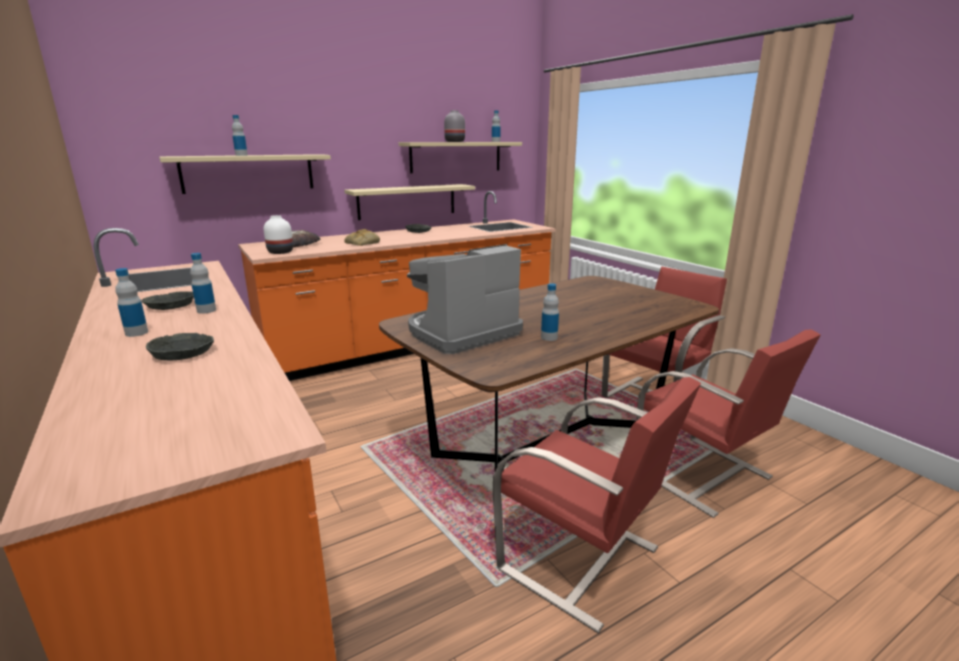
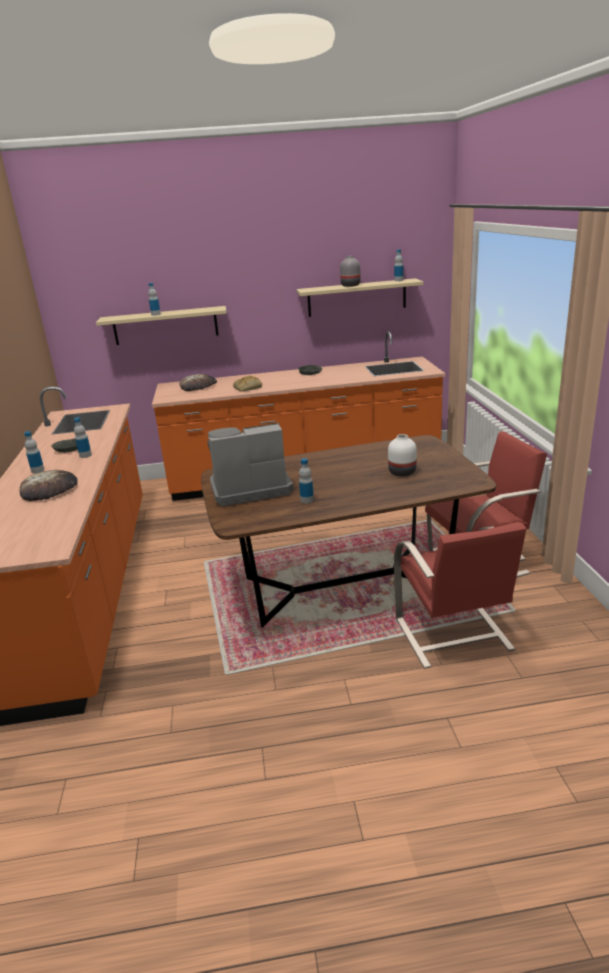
camera: 25 degrees right, 5 degrees up
grey bowl [146,333,214,360] -> bread [20,470,78,501]
white vase [264,215,293,254] -> white vase moved to [388,434,417,477]
beige shelf [344,184,475,220] -> none
red chair [493,377,701,633] -> none

